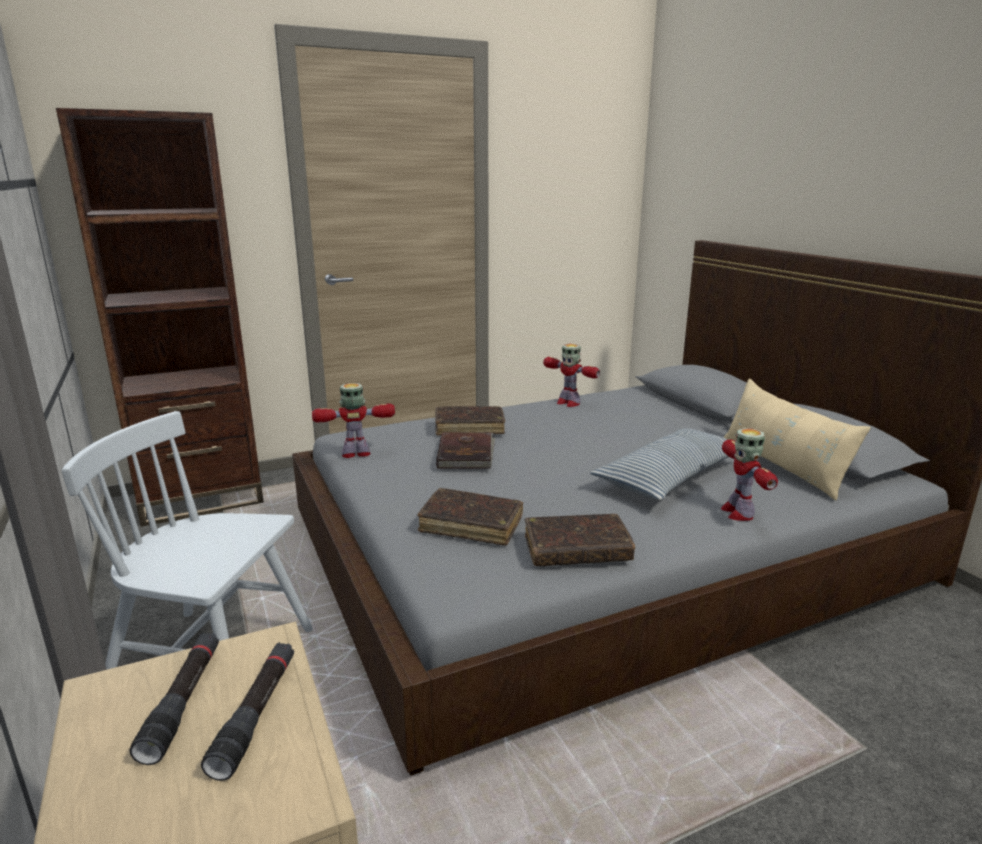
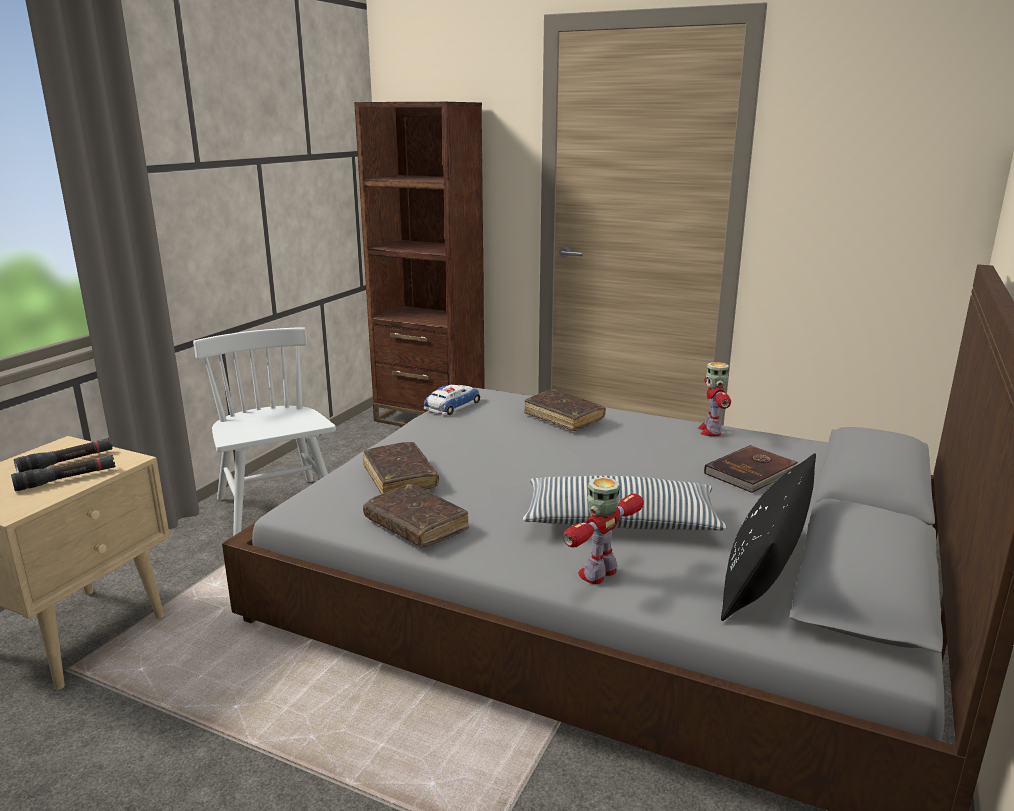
camera: 50 degrees right, 0 degrees up
toy robot [312,383,395,458] -> toy car [423,385,480,416]
brown book [436,432,495,469] -> brown book moved to [704,445,800,493]
beige pillow [723,378,871,501] -> black pillow [721,453,816,621]

